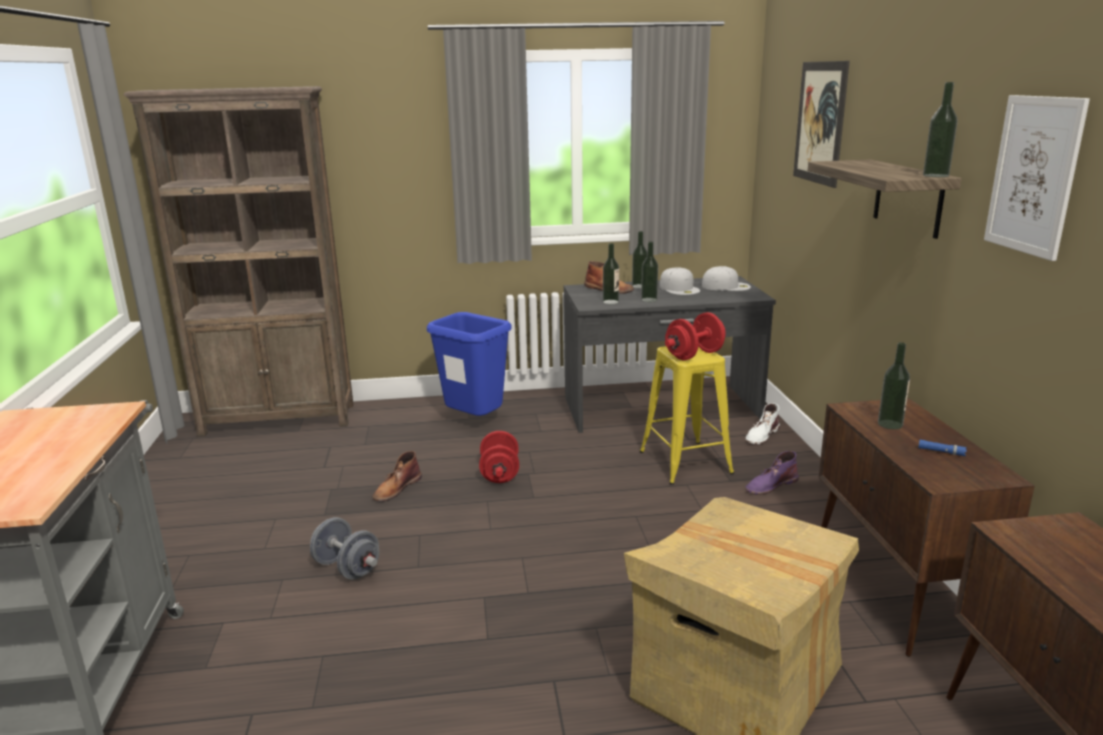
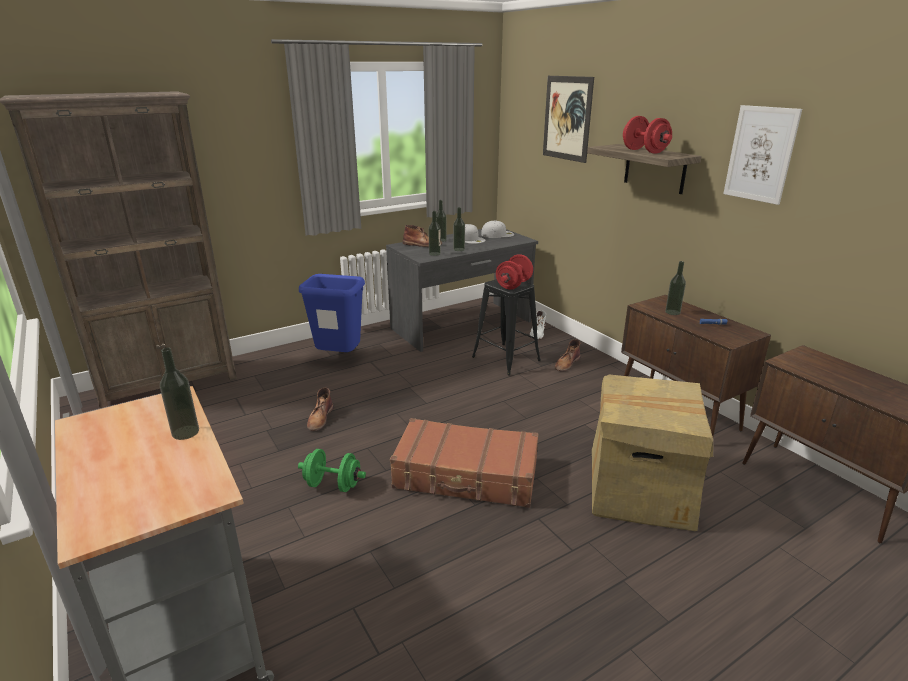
camera: 25 degrees left, 5 degrees up
grey dumbbell [310,517,379,580] -> green dumbbell [298,449,366,492]
red dumbbell [479,431,519,483] -> red dumbbell moved to [623,116,672,154]
yellow stool [640,346,734,485] -> black stool [472,279,541,376]
purple boot [745,451,799,495] -> brown boot [555,340,581,372]
bottle [923,82,958,177] -> bottle moved to [160,347,199,440]
none -> brown suitcase [390,418,538,508]

